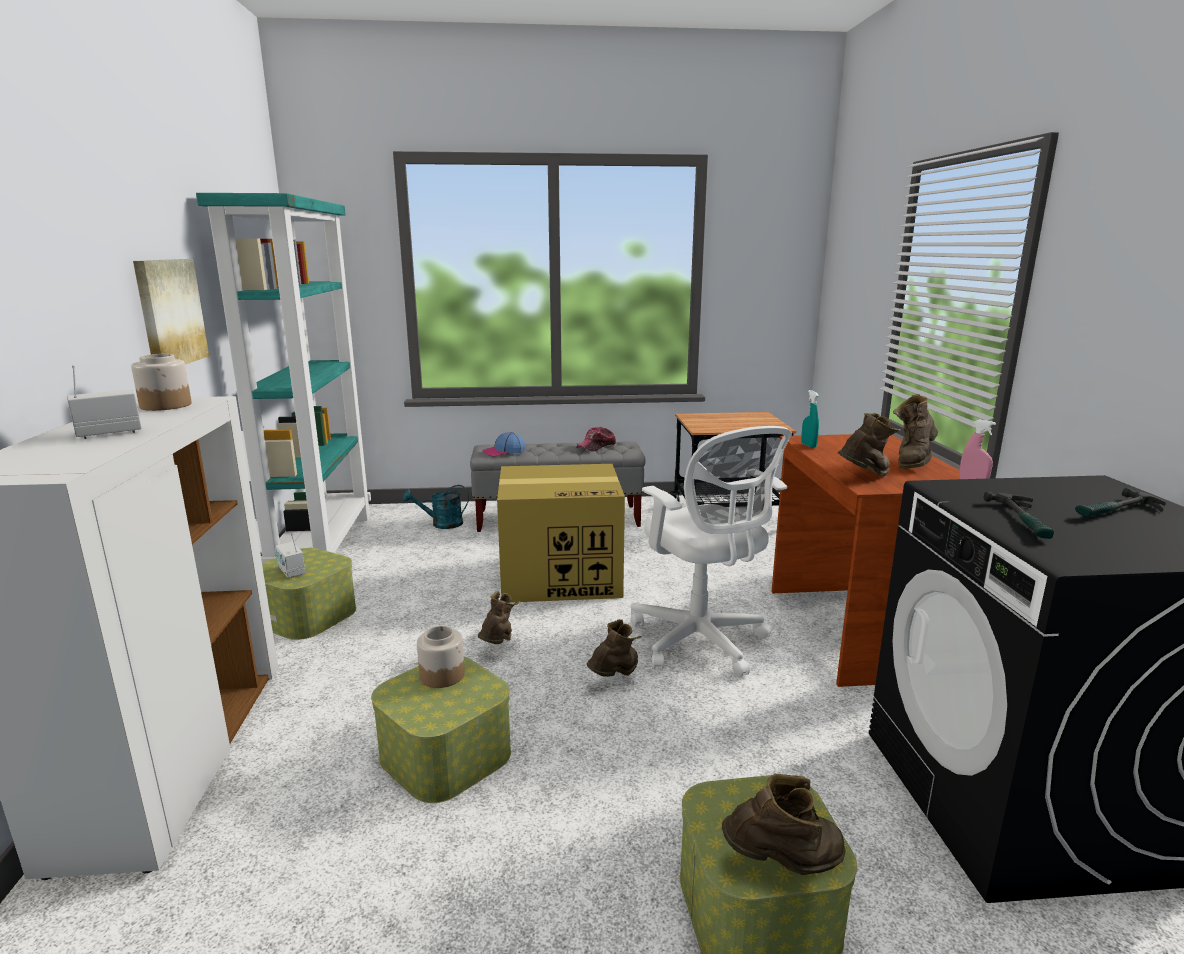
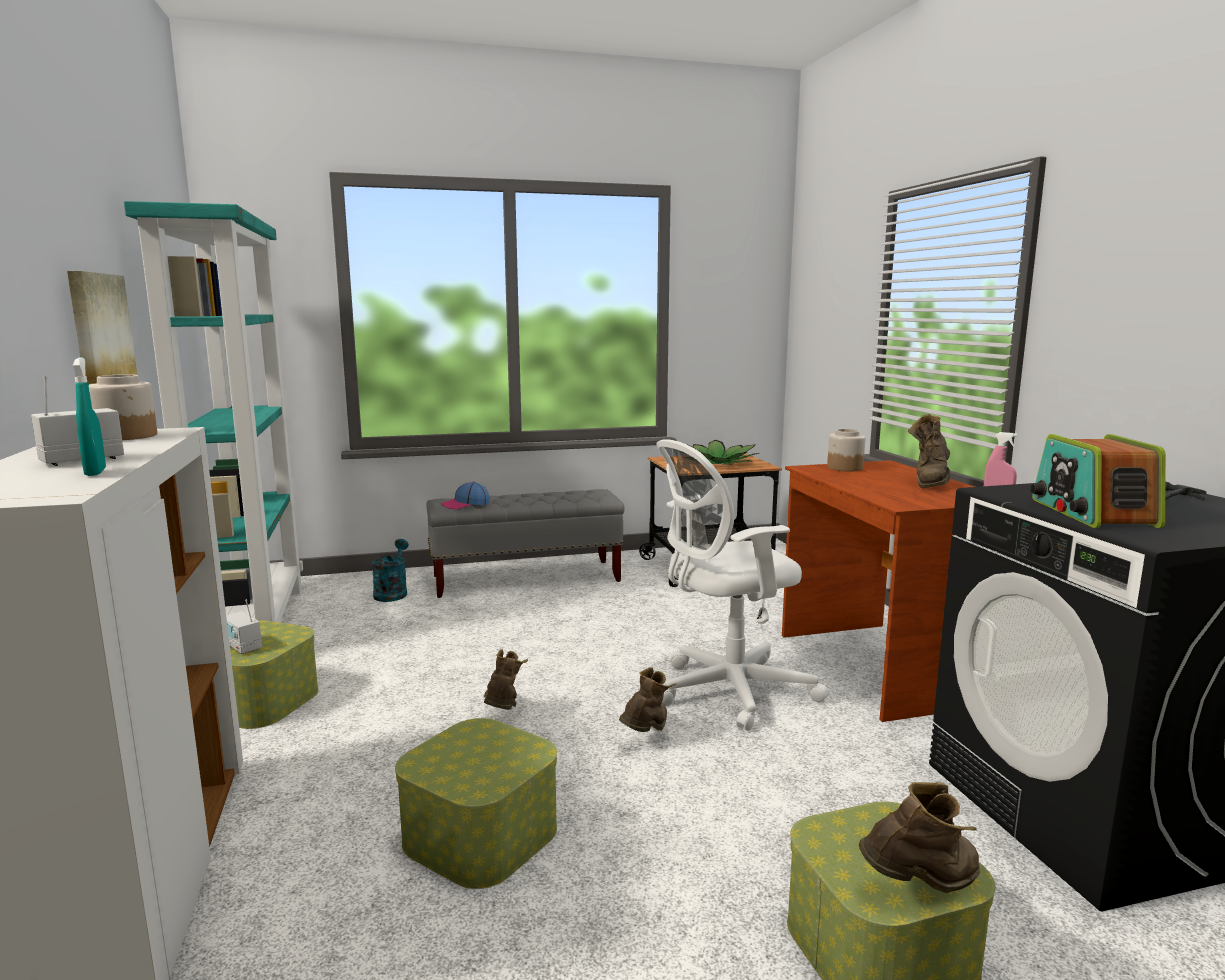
camera: 10 degrees left, 5 degrees down
turquoise watering can [403,485,469,529] -> turquoise watering can turned 120 degrees clockwise [372,539,409,602]
jar [417,626,465,688] -> jar moved to [827,429,866,471]
cardboard box [497,464,625,603] -> none
cap [576,427,616,452] -> none
white office chair [631,426,792,677] -> white office chair turned 105 degrees clockwise [656,439,829,731]
turquoise spray bottle [801,390,819,448] -> turquoise spray bottle moved to [73,357,106,476]
brown boot [838,413,901,476] -> none
hammer [983,492,1054,539] -> radio [1030,434,1166,528]
none -> potted plant [693,440,759,465]

